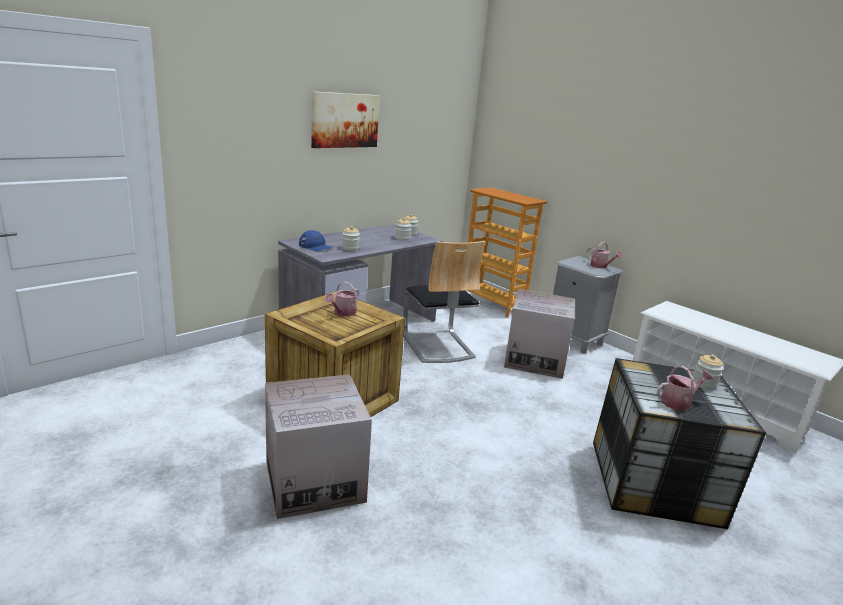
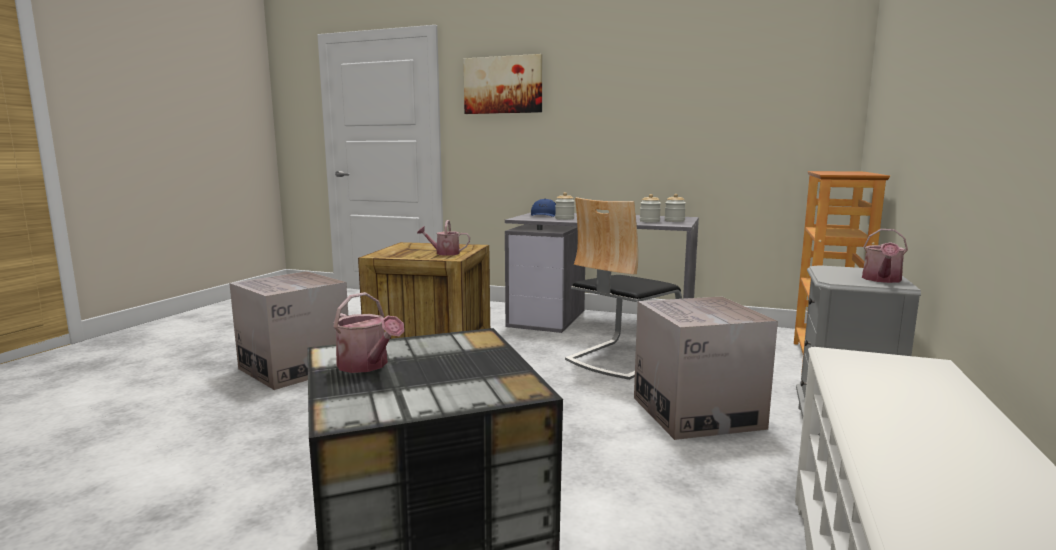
camera: 65 degrees right, 10 degrees down
picture [311,91,380,148] -> picture moved to [463,54,542,114]
jar [693,354,723,390] -> none

